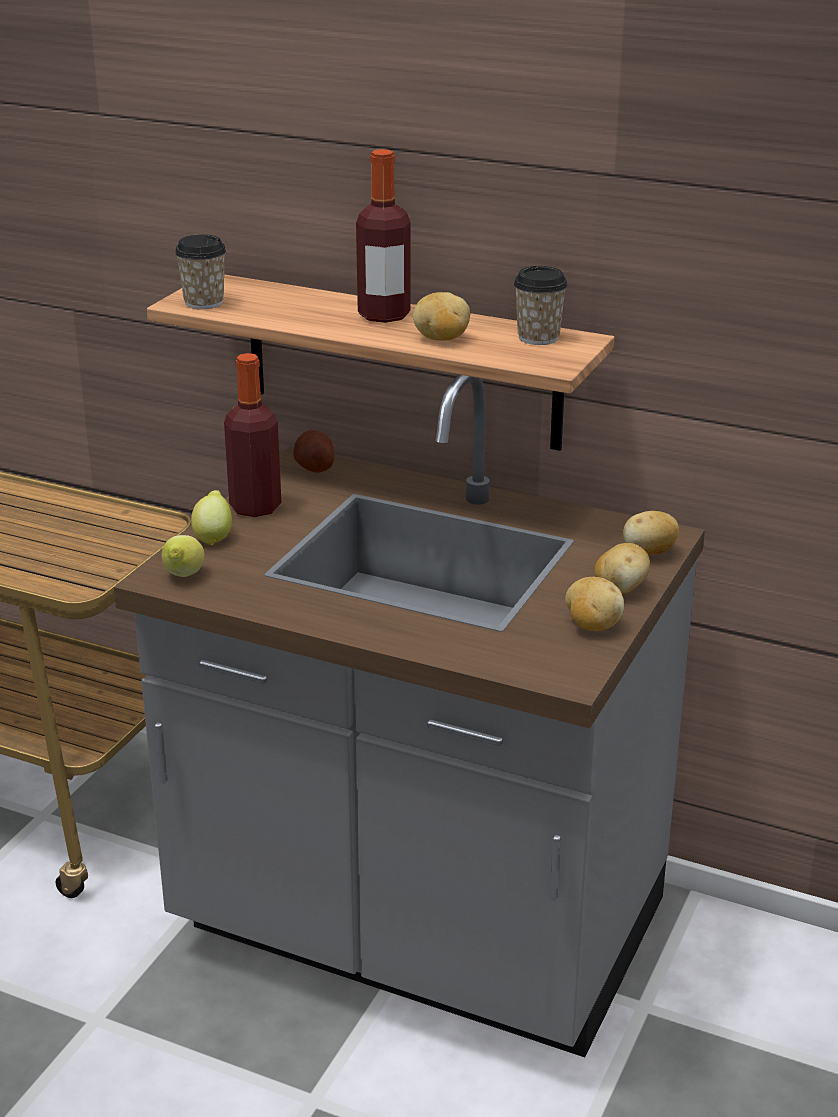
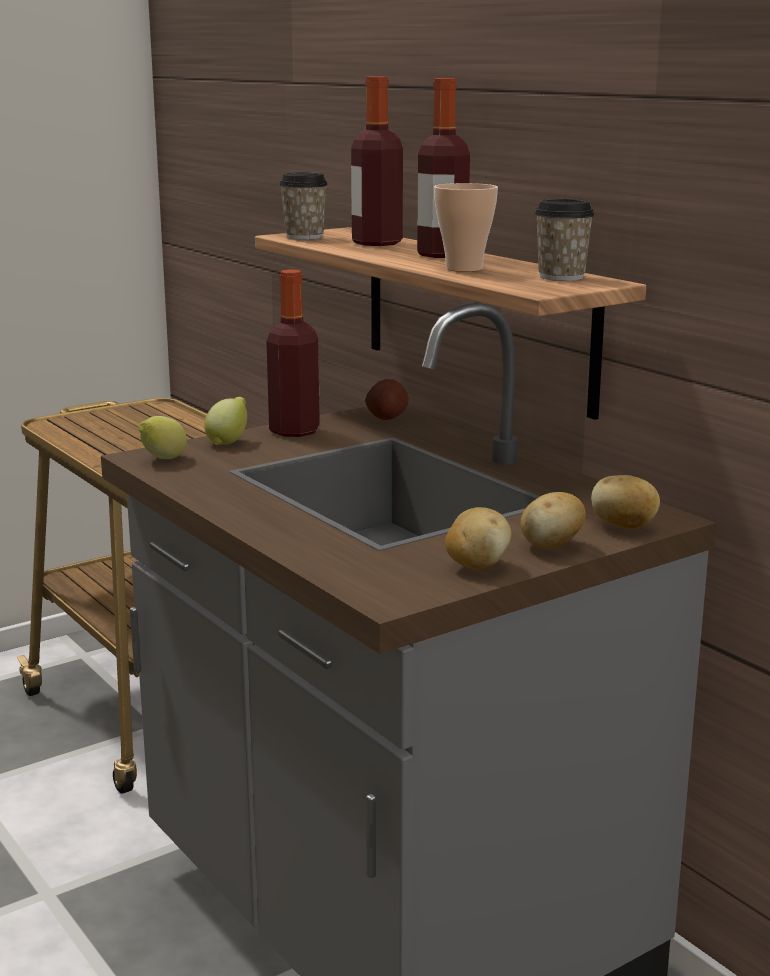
camera: 30 degrees right, 10 degrees down
potato [413,292,470,341] -> cup [434,183,498,272]
none -> bottle [351,76,403,246]

